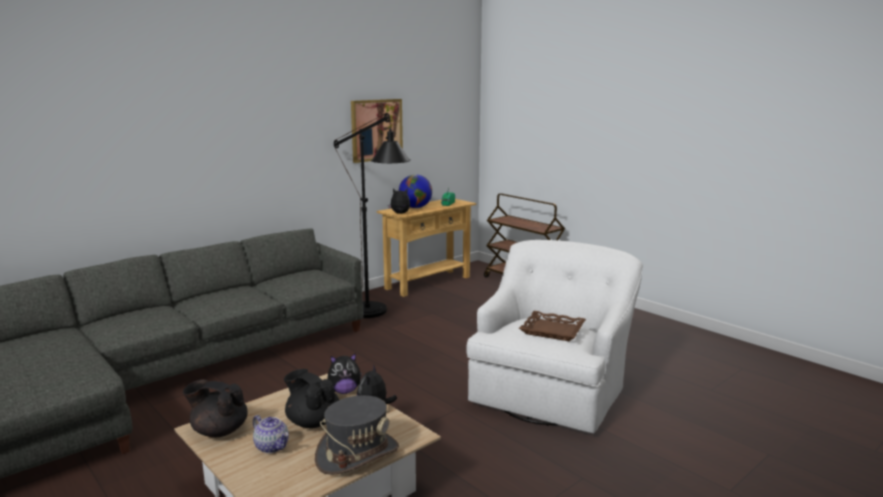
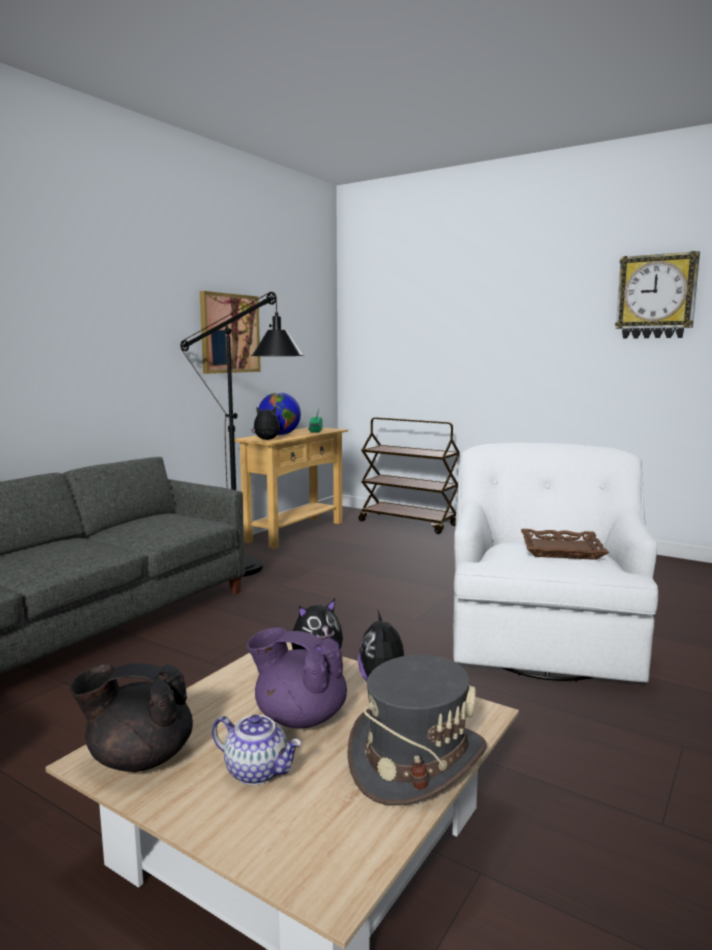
camera: 15 degrees left, 5 degrees down
black teapot [284,369,339,428] -> purple teapot [247,628,347,728]
none -> wall clock [615,251,700,339]

